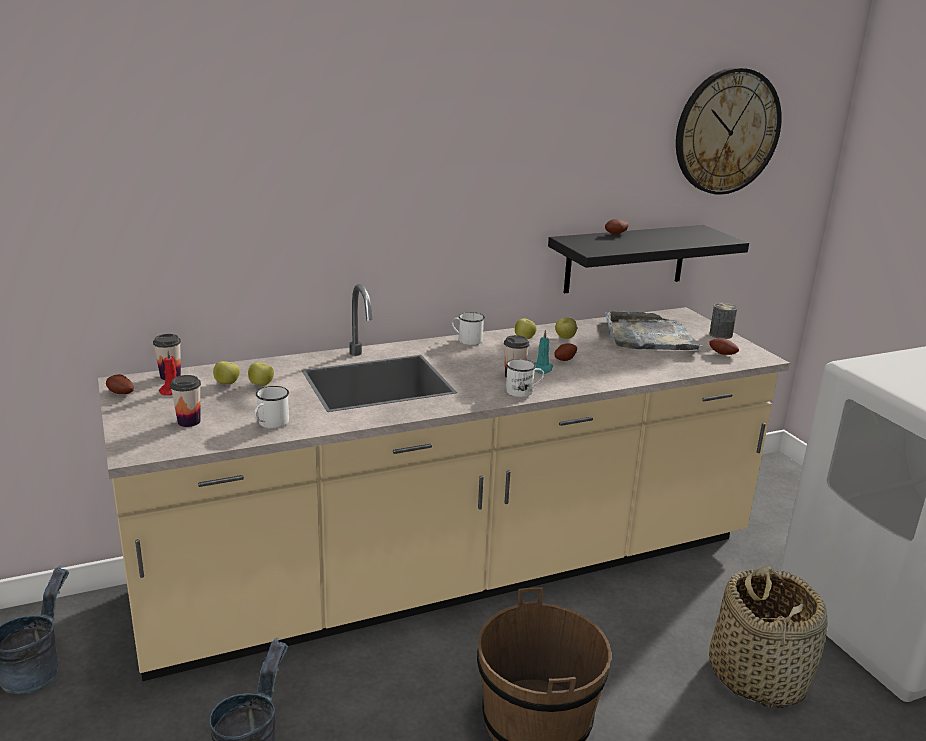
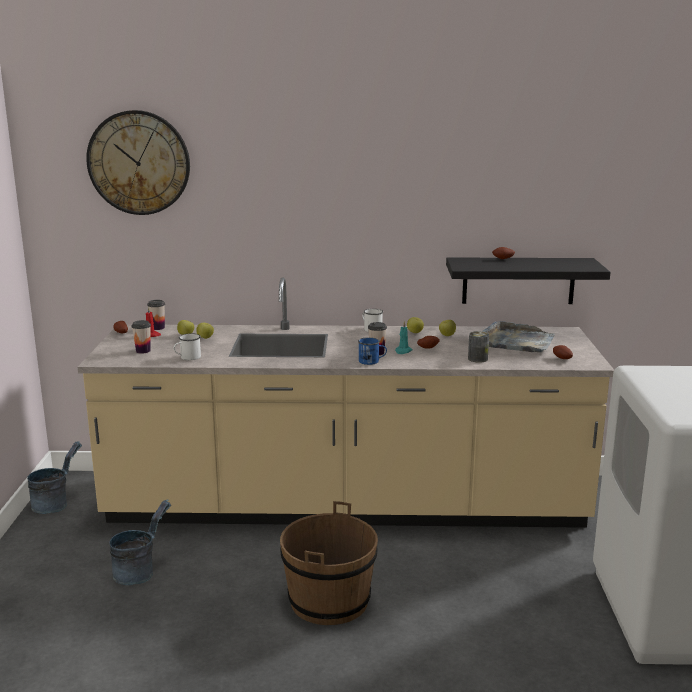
camera: 25 degrees right, 5 degrees down
white mug [506,359,544,397] -> blue mug [358,337,387,365]
wall clock [676,67,782,194] -> wall clock moved to [86,110,190,215]
can [709,303,737,339] -> can moved to [468,331,489,363]
basket [709,566,828,709] -> none

